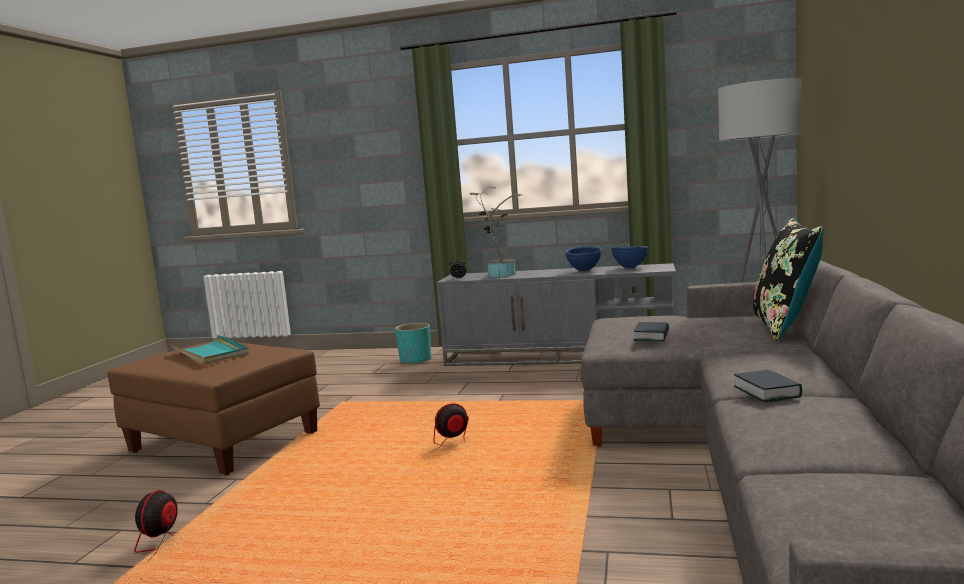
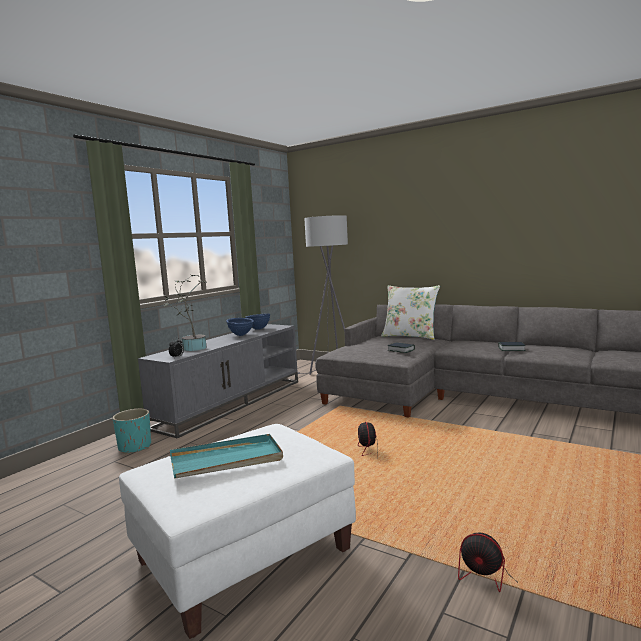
camera: 70 degrees left, 0 degrees up
brown ottoman [107,342,320,476] -> white ottoman [119,424,356,639]
black pillow [753,218,824,341] -> white pillow [381,285,440,340]

